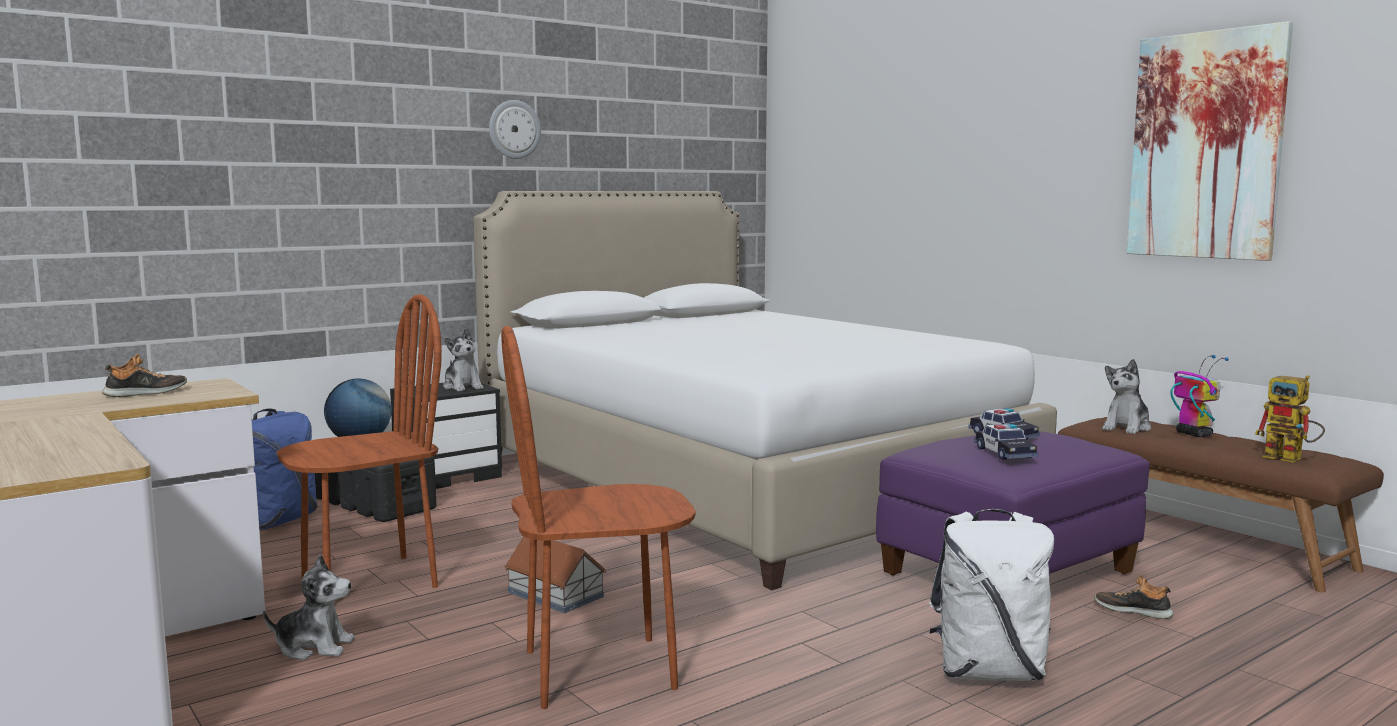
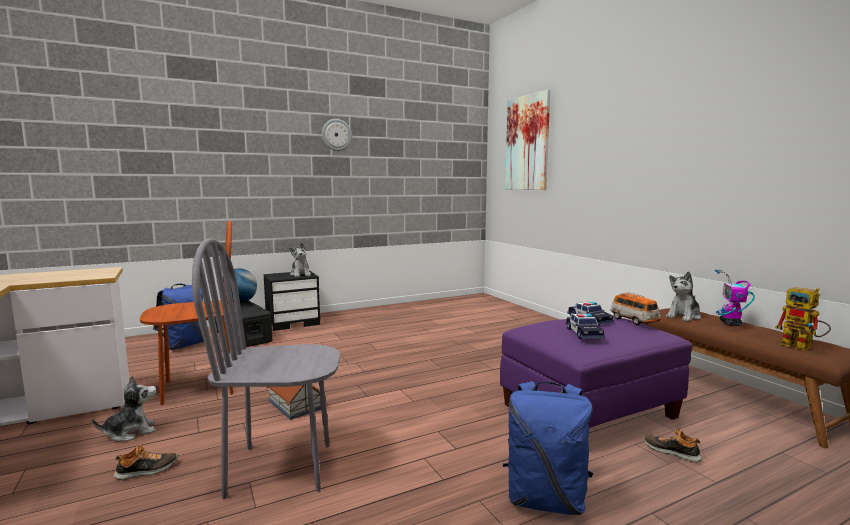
camera: 10 degrees right, 0 degrees up
shoe [102,354,187,397] -> shoe moved to [113,445,178,480]
plush toy [263,554,355,660] -> plush toy turned 45 degrees counterclockwise [92,375,157,442]
white bed [473,191,1057,590] -> none
brown chair [501,326,696,709] -> grey chair [192,238,340,499]
white backpack [929,509,1054,681] -> blue backpack [503,381,593,515]
picture [1127,21,1293,261] -> picture moved to [505,90,550,190]
toy robot [1170,355,1229,437] -> toy robot turned 150 degrees counterclockwise [715,269,755,326]
none -> toy car [611,292,661,325]

